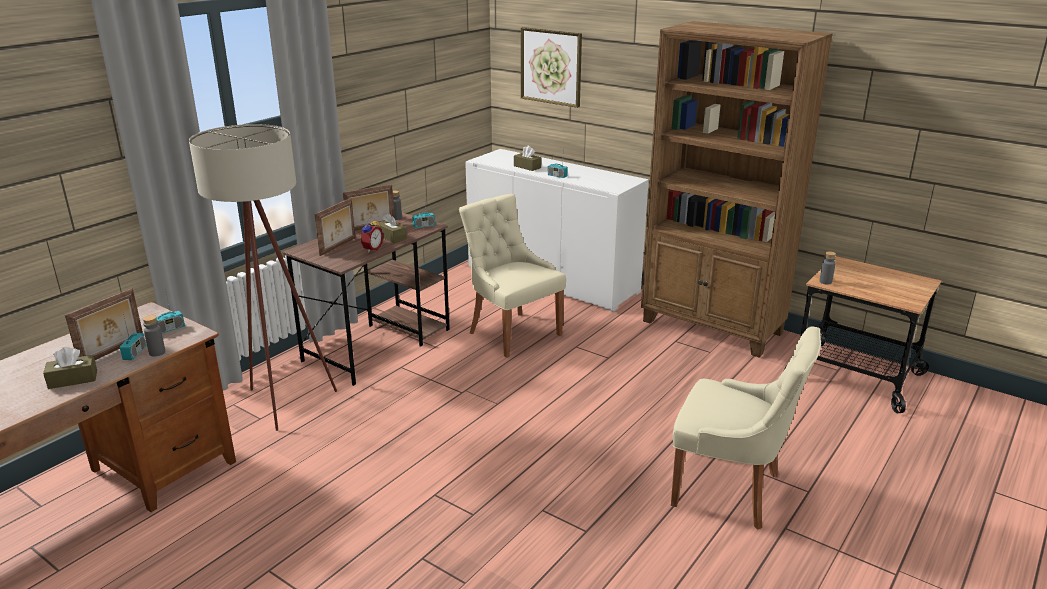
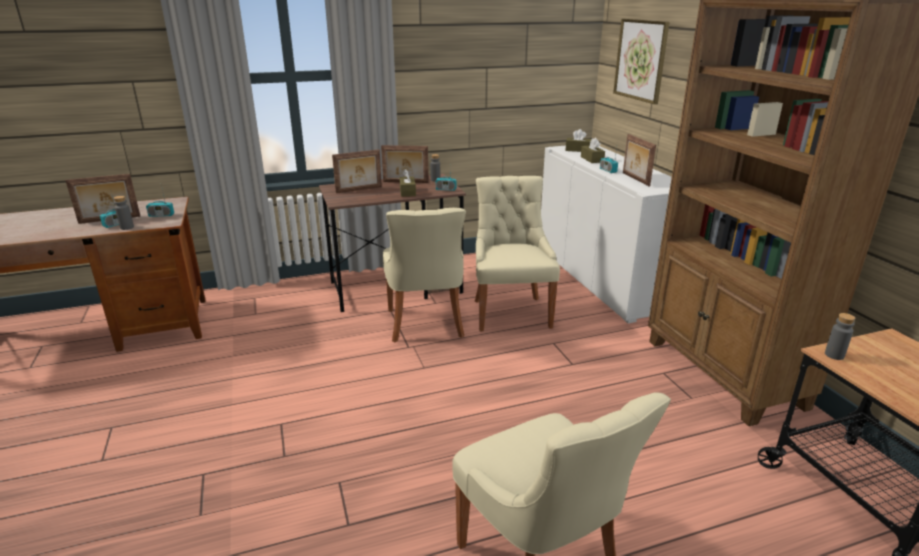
camera: 35 degrees right, 0 degrees up
brown tissue box [43,347,97,389] -> brown tissue box moved to [565,129,592,152]
beige floor lamp [189,124,337,431] -> none
alarm clock [361,218,384,253] -> none
none -> beige chair [383,208,466,342]
none -> picture frame [623,134,656,187]

